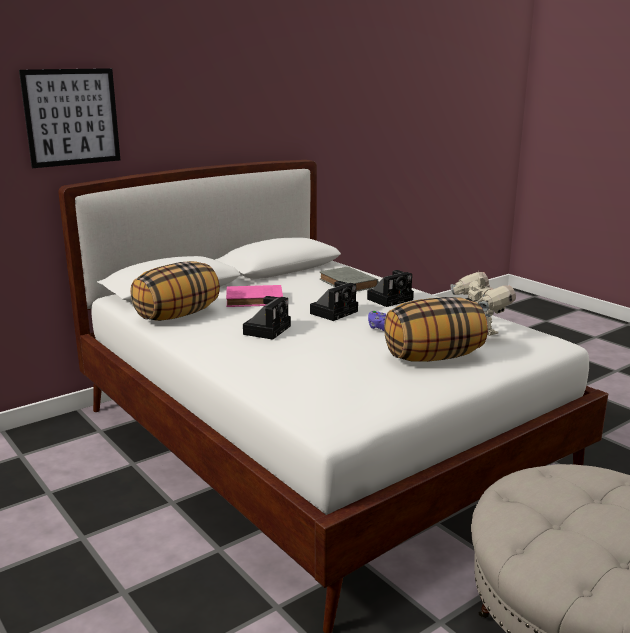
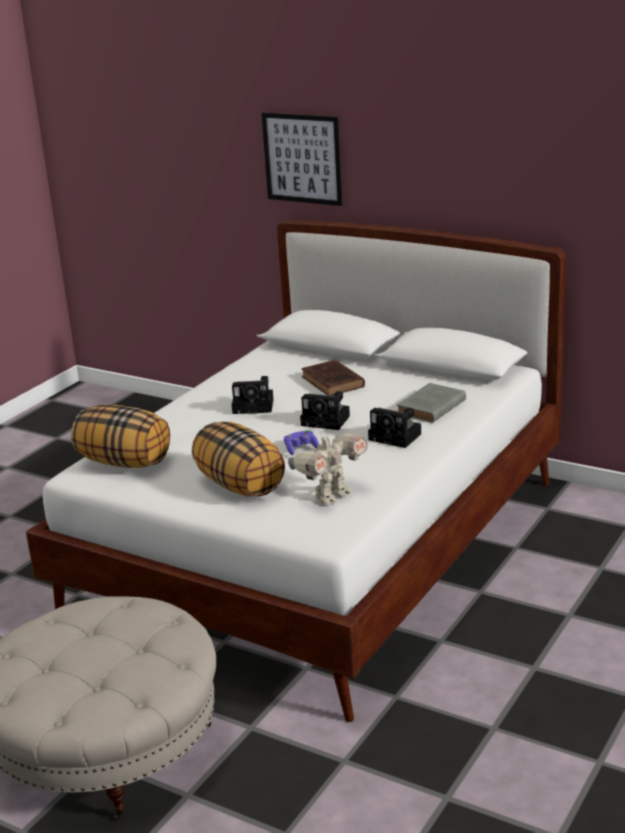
camera: 70 degrees right, 5 degrees up
pillow [131,261,220,321] -> pillow moved to [71,405,170,468]
pink book [226,285,283,307] -> brown book [302,360,365,396]

